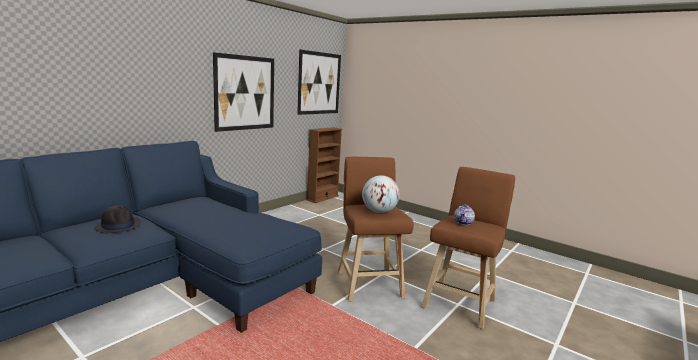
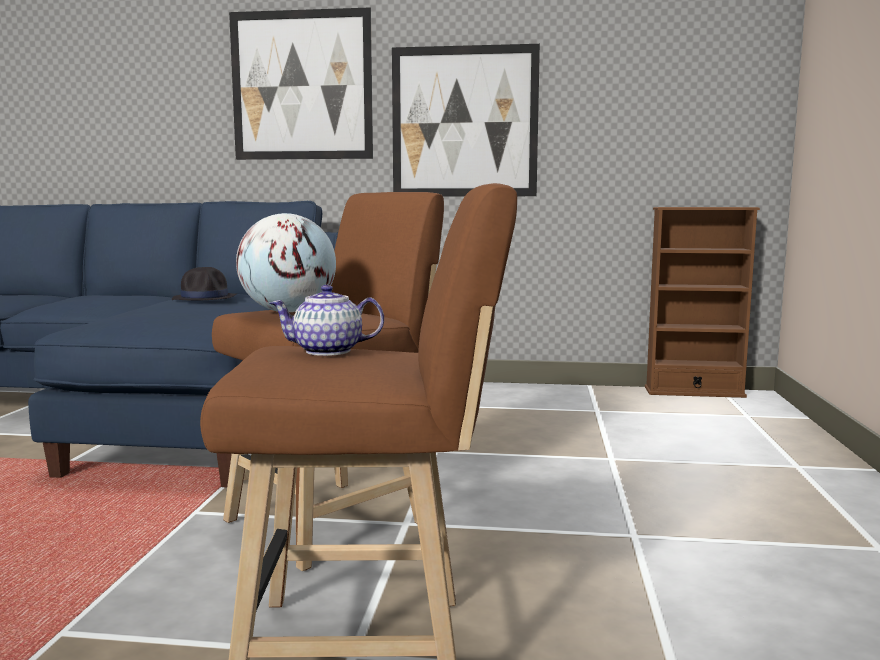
camera: 60 degrees right, 5 degrees down
black hat [95,205,141,234] -> black hat moved to [172,267,237,301]
picture [297,49,341,115] -> picture moved to [229,7,373,160]

